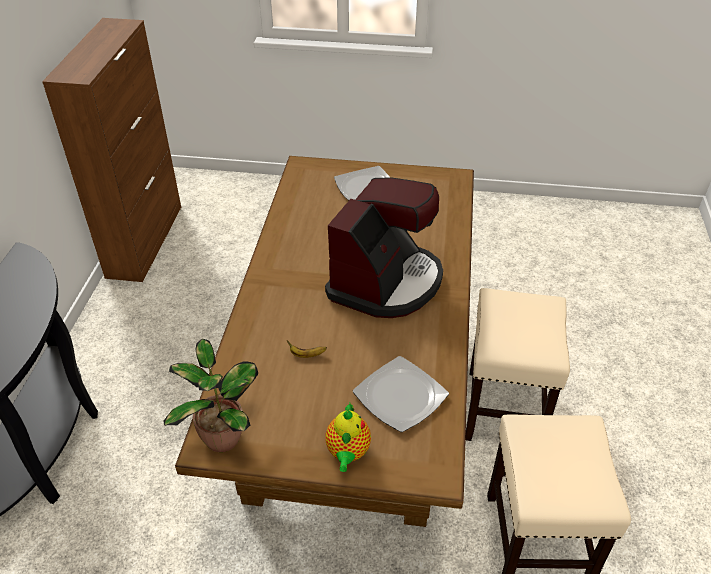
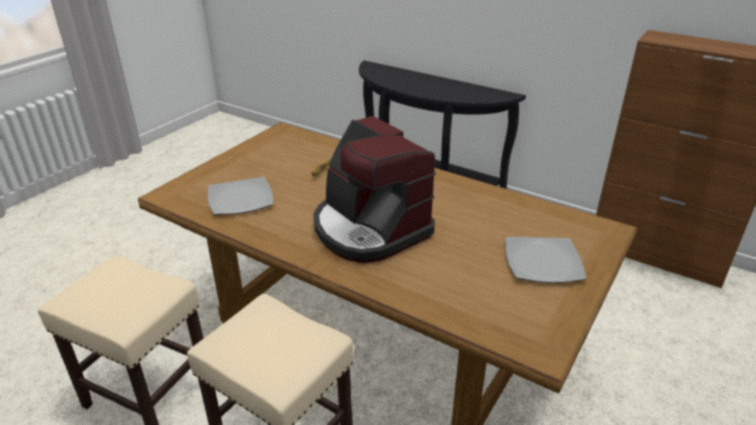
camera: 115 degrees right, 10 degrees down
potted plant [164,339,258,452] -> none
teapot [325,403,371,472] -> none

